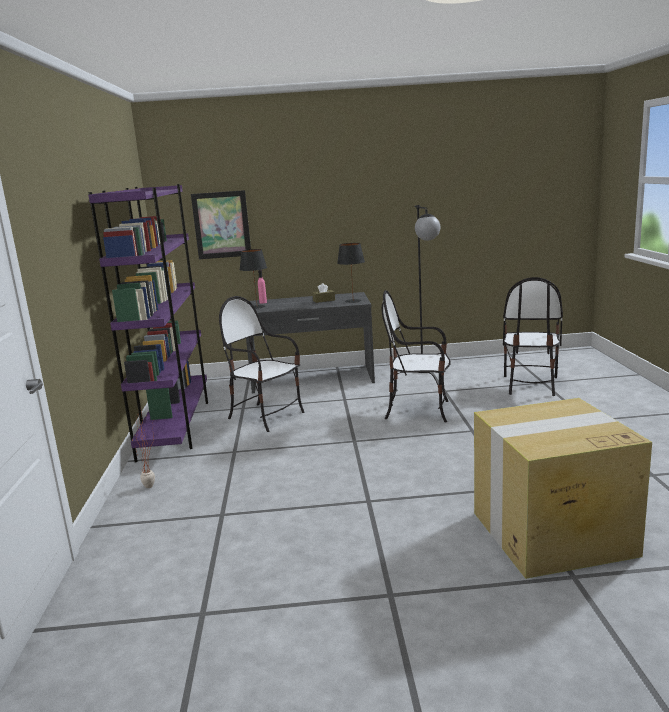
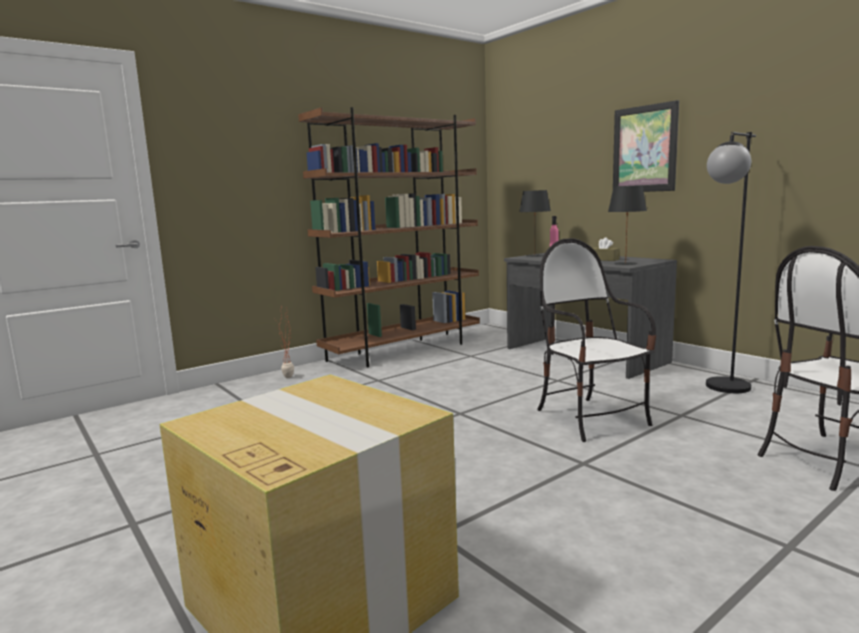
camera: 55 degrees right, 5 degrees down
purple bookcase [88,184,208,463] -> brown bookcase [298,107,480,367]
picture [191,190,251,259] -> picture moved to [613,100,679,192]
chair [219,296,305,432] -> none

